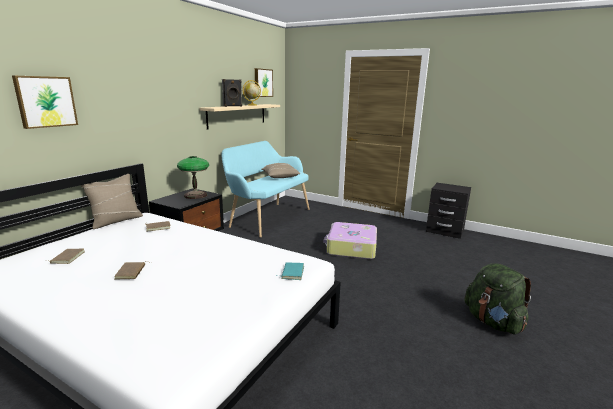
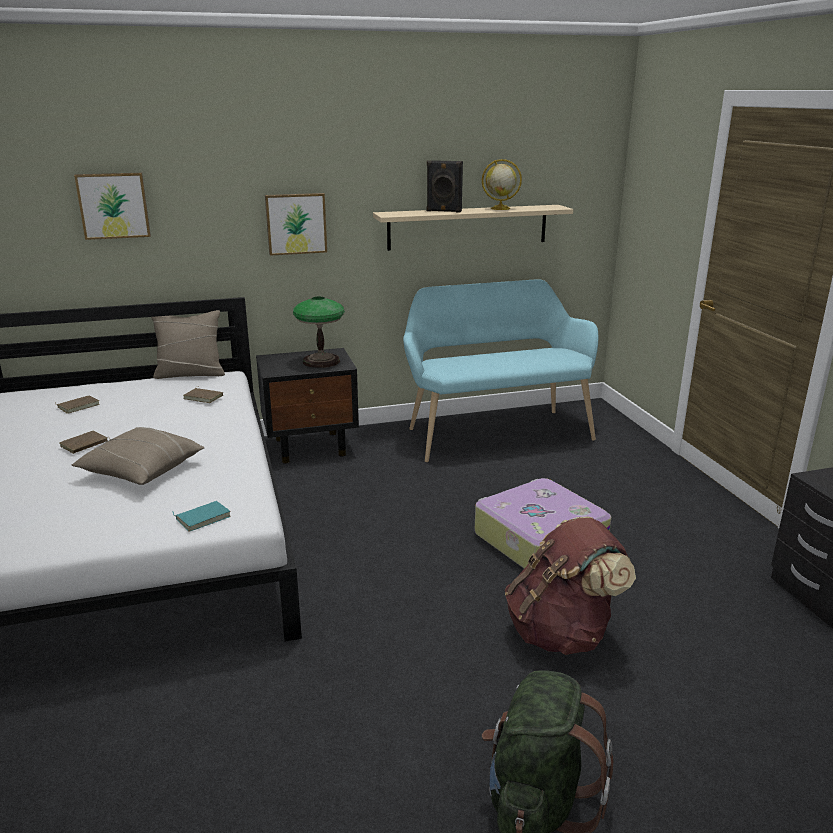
camera: 45 degrees right, 5 degrees up
picture [255,68,273,97] -> picture moved to [265,193,327,256]
beige pillow [262,163,301,178] -> beige pillow moved to [72,427,204,485]
none -> brown backpack [505,516,636,655]

